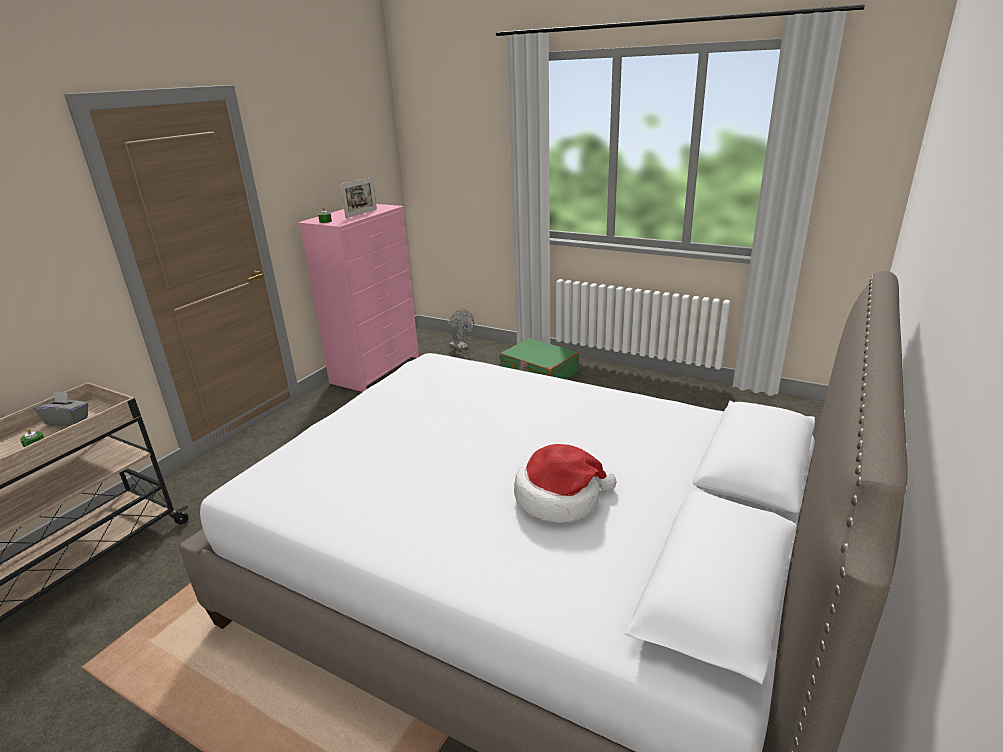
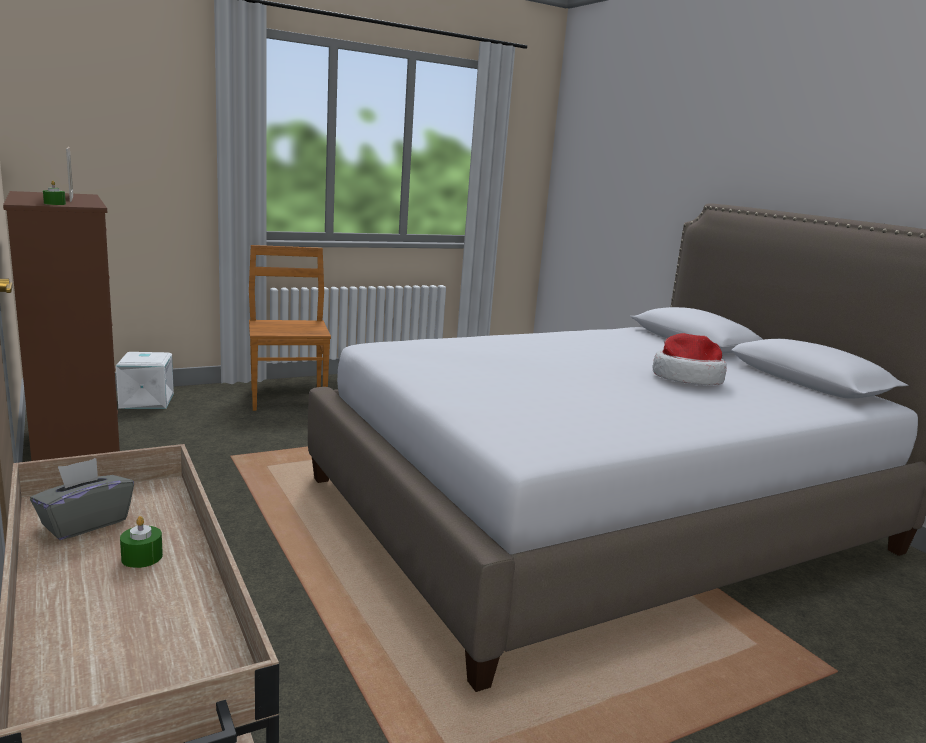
camera: 60 degrees left, 10 degrees down
pink dresser [298,204,419,392] -> brown dresser [3,191,120,461]
grey fan [448,309,474,350] -> white storage box [116,352,174,409]
green suitcase [500,338,579,380] -> brown chair [249,245,331,411]

